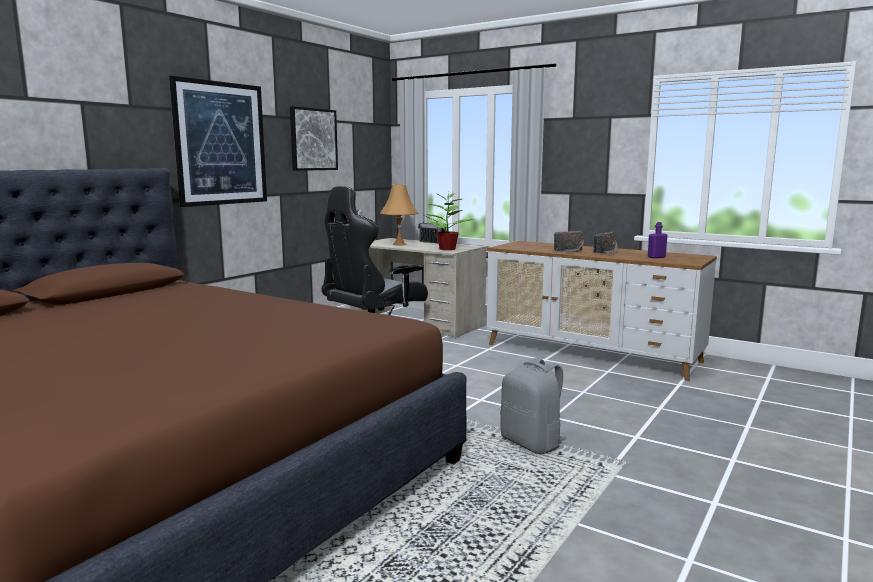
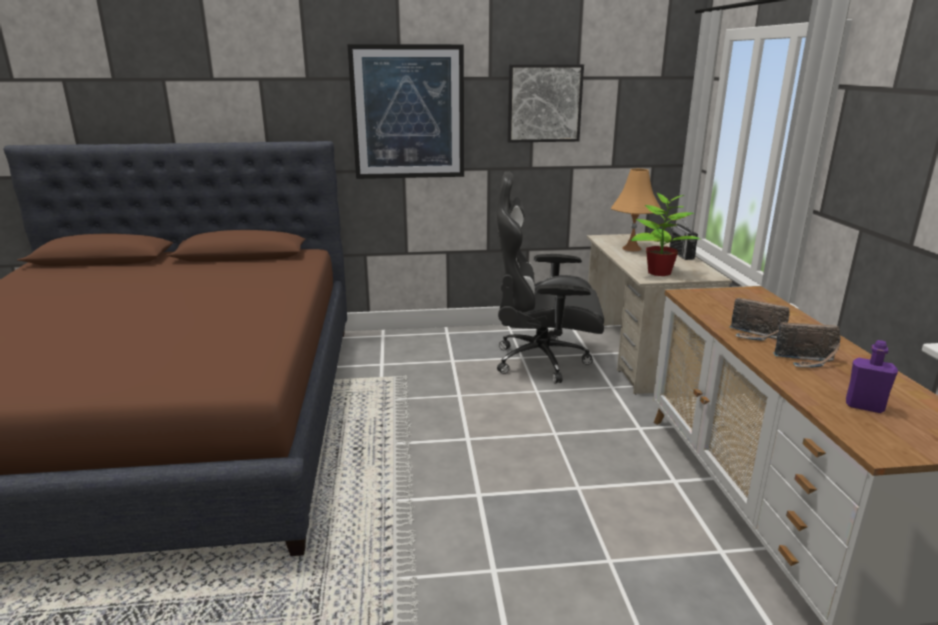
camera: 50 degrees right, 10 degrees up
grey backpack [500,358,566,454] -> none

